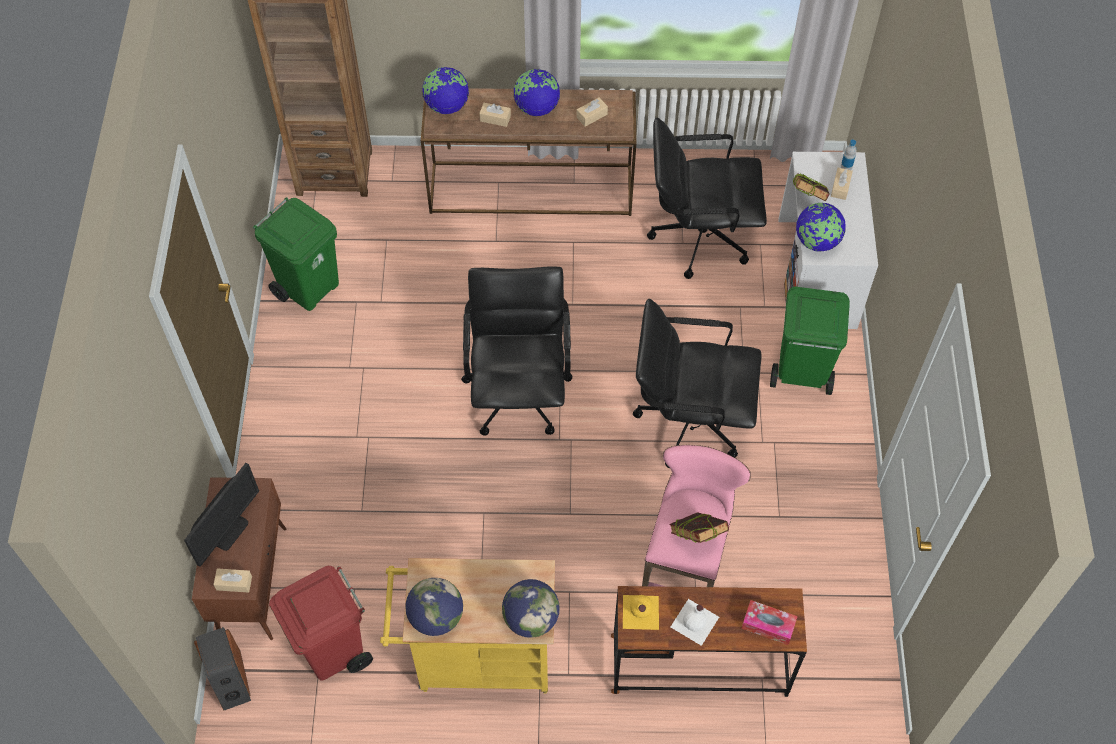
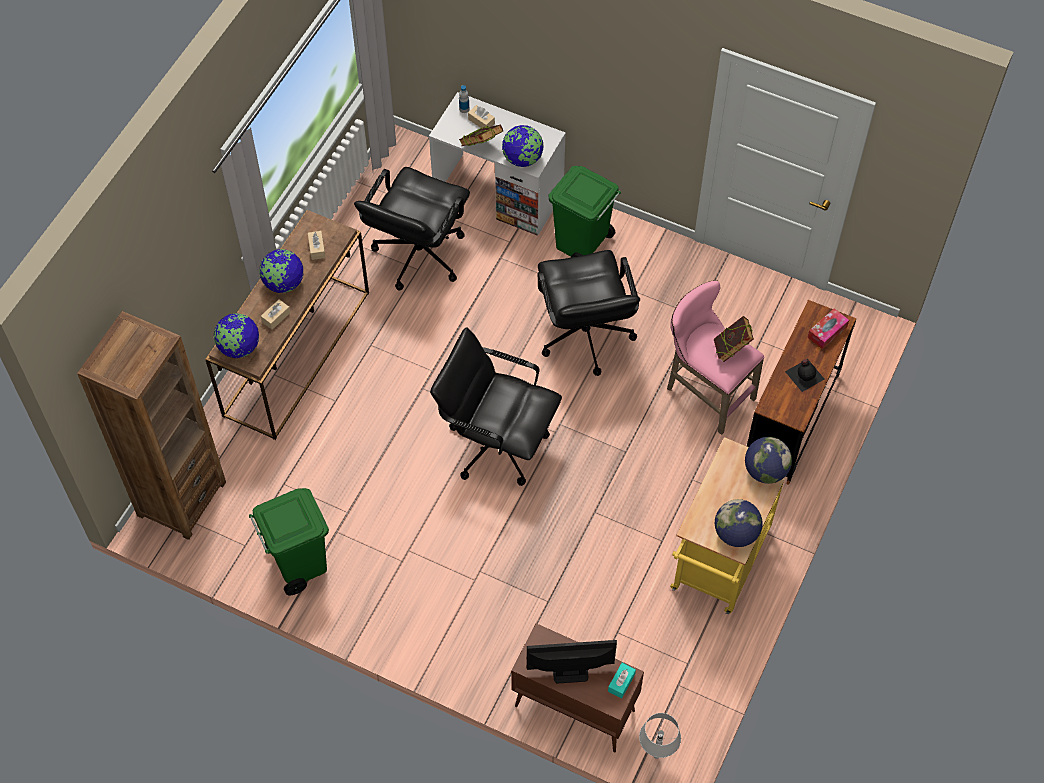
camera: 65 degrees left, 0 degrees up
monitor [184,463,259,567] -> monitor turned 60 degrees counterclockwise [527,640,617,683]
speaker [194,627,251,710] -> grey table lamp [639,713,681,759]
beige tissue box [213,568,252,593] -> turquoise tissue box [608,663,636,698]
red trash can [269,566,373,681] -> none
yellow bottle [623,595,659,630] -> none
black office chair [633,299,761,468] -> black office chair turned 45 degrees counterclockwise [538,250,640,376]
white bottle [671,599,719,646] -> black bottle [785,359,824,392]

